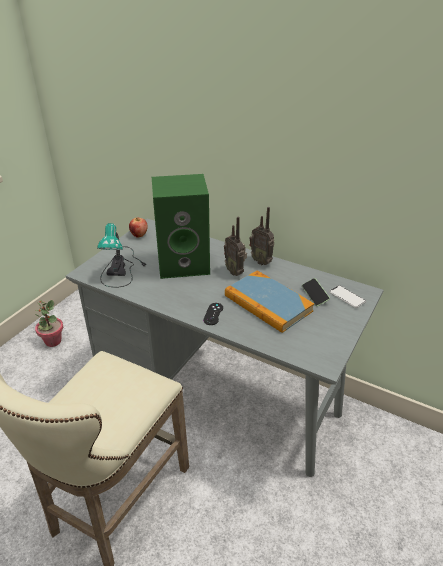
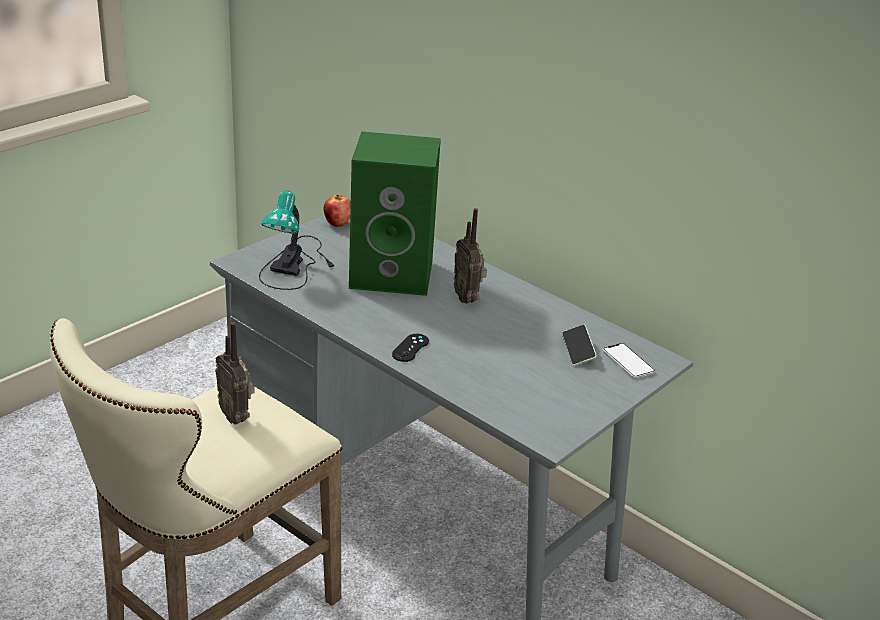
camera: 10 degrees right, 5 degrees down
potted plant [35,300,63,347] -> none
book [225,271,314,333] -> none
radio [249,207,274,265] -> radio moved to [215,322,255,425]

